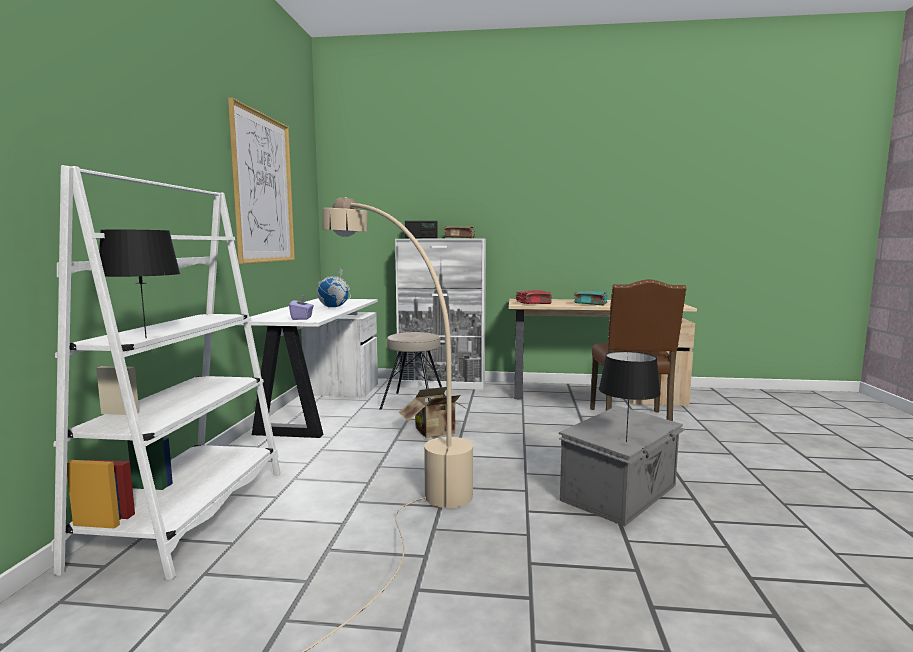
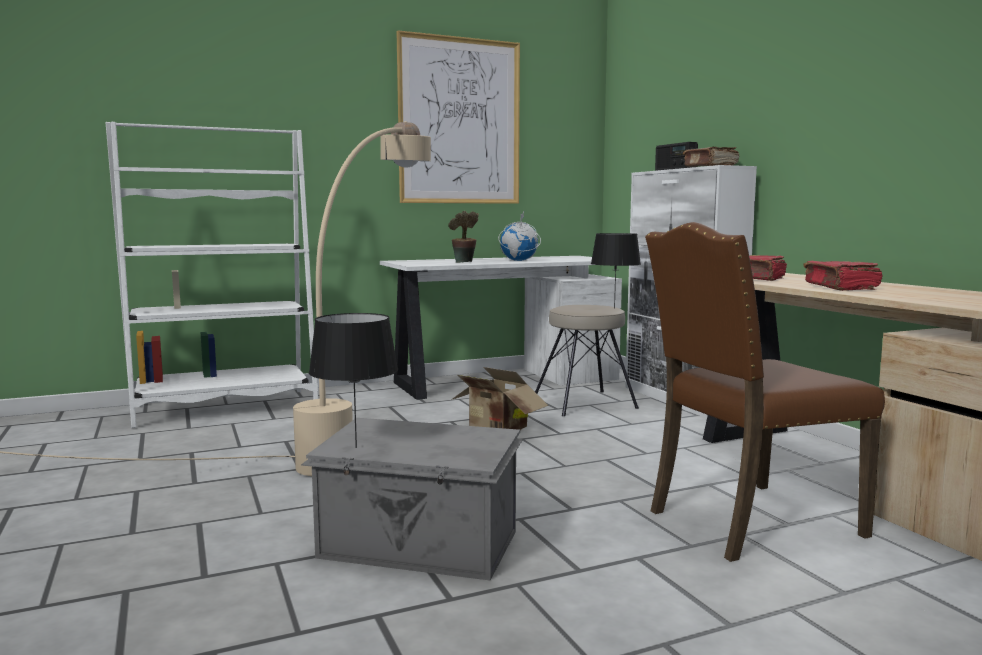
camera: 60 degrees right, 0 degrees up
black table lamp [99,230,181,339] -> black table lamp moved to [591,233,641,309]
purple tissue box [289,295,314,320] -> none
turquoise book [574,291,608,306] -> red book [803,261,883,291]
none -> potted plant [449,211,479,263]

